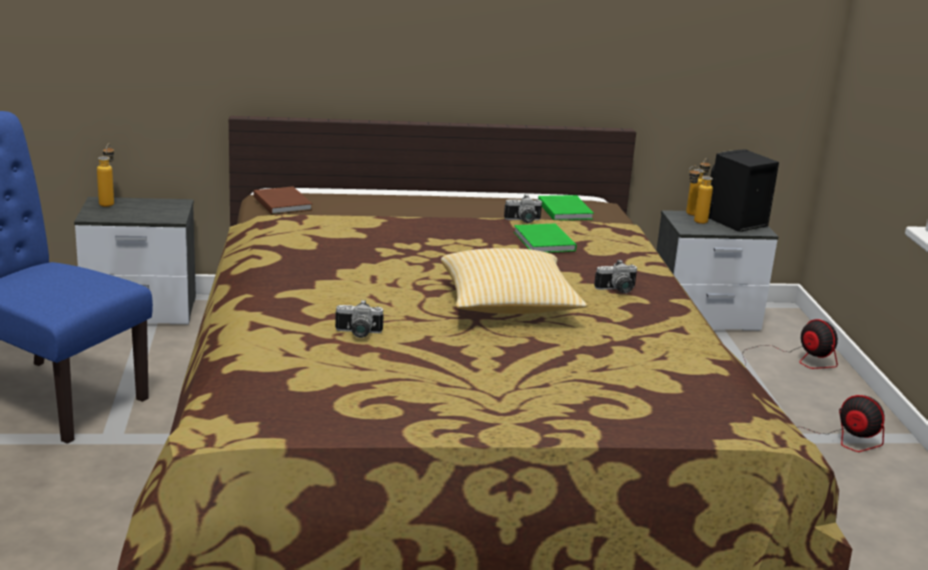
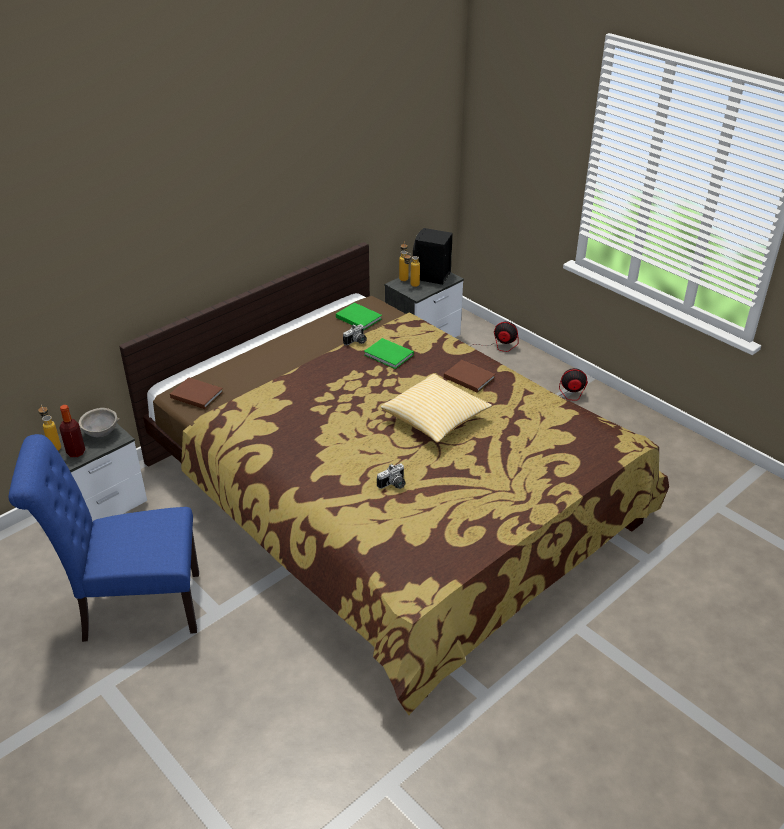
camera: 35 degrees left, 15 degrees up
camera [594,260,637,293] -> brown book [444,360,495,393]
none -> bottle [59,405,85,457]
none -> grey bowl [79,408,119,437]

